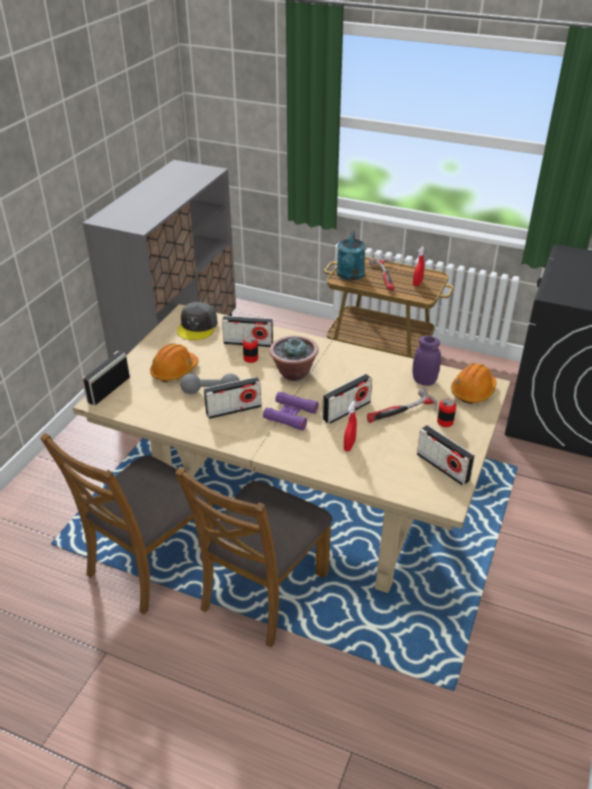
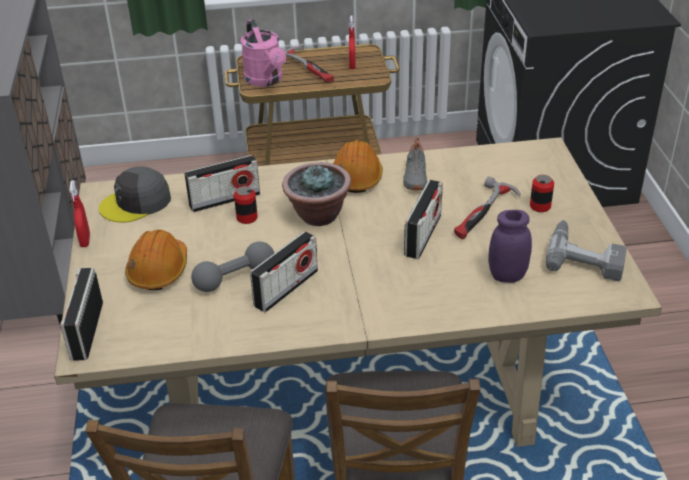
camera: 30 degrees left, 0 degrees up
grey cap [177,302,218,340] -> grey cap turned 75 degrees clockwise [99,166,171,222]
purple binoculars [263,392,319,431] -> none
turquoise watering can [337,231,366,281] -> pink watering can [241,19,286,87]
red spray bottle [344,401,357,452] -> red spray bottle moved to [69,180,90,247]
purple jar [412,336,441,386] -> purple jar moved to [488,210,532,283]
radio [417,425,475,486] -> power drill [546,220,627,281]
orange hard hat [451,363,497,404] -> orange hard hat moved to [333,140,383,193]
none -> grey shoe [403,138,427,190]

